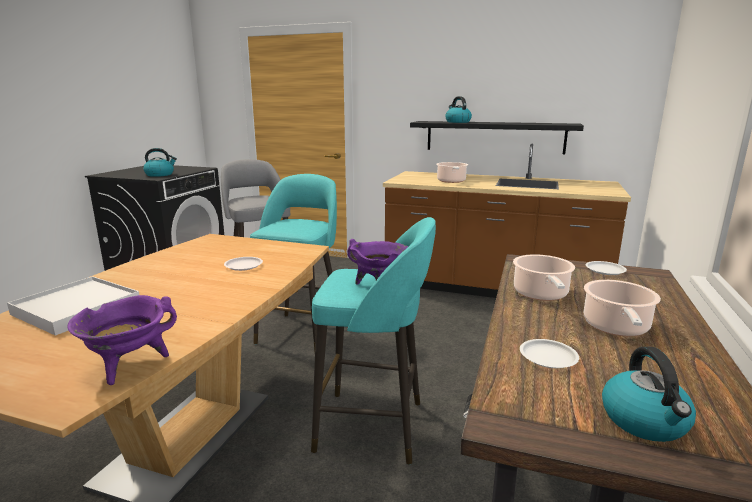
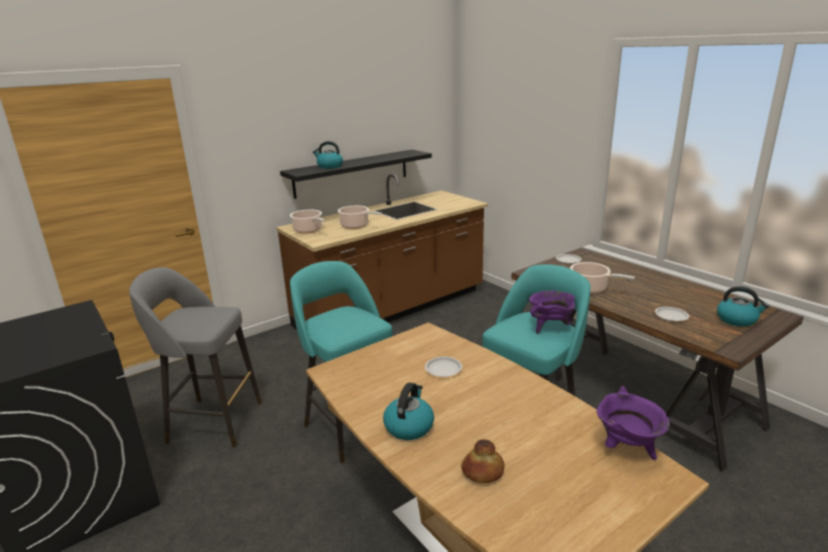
camera: 55 degrees left, 5 degrees up
white tray [7,276,139,336] -> bread [461,439,504,484]
kettle [143,148,177,177] -> kettle moved to [383,382,434,440]
cooking pot [584,280,661,336] -> cooking pot moved to [290,210,325,234]

